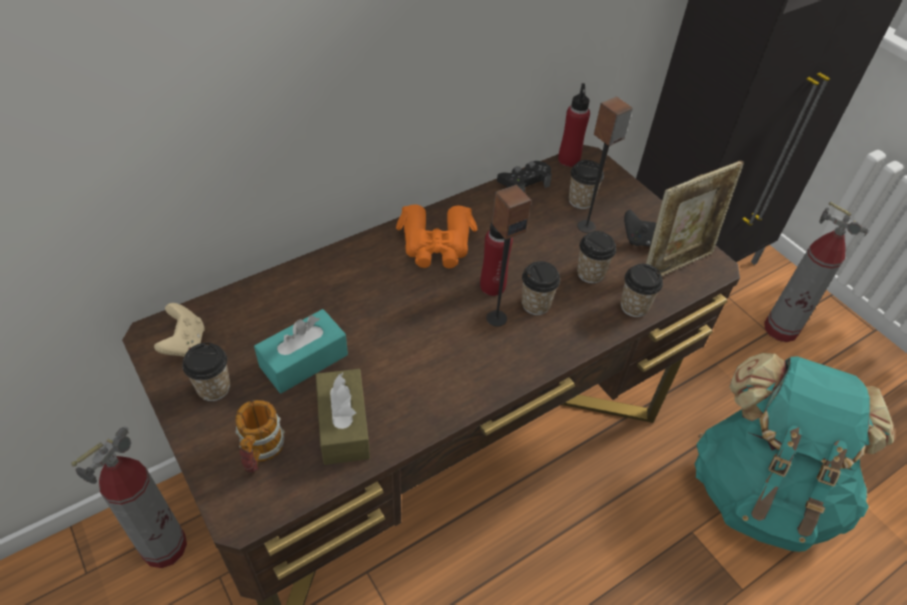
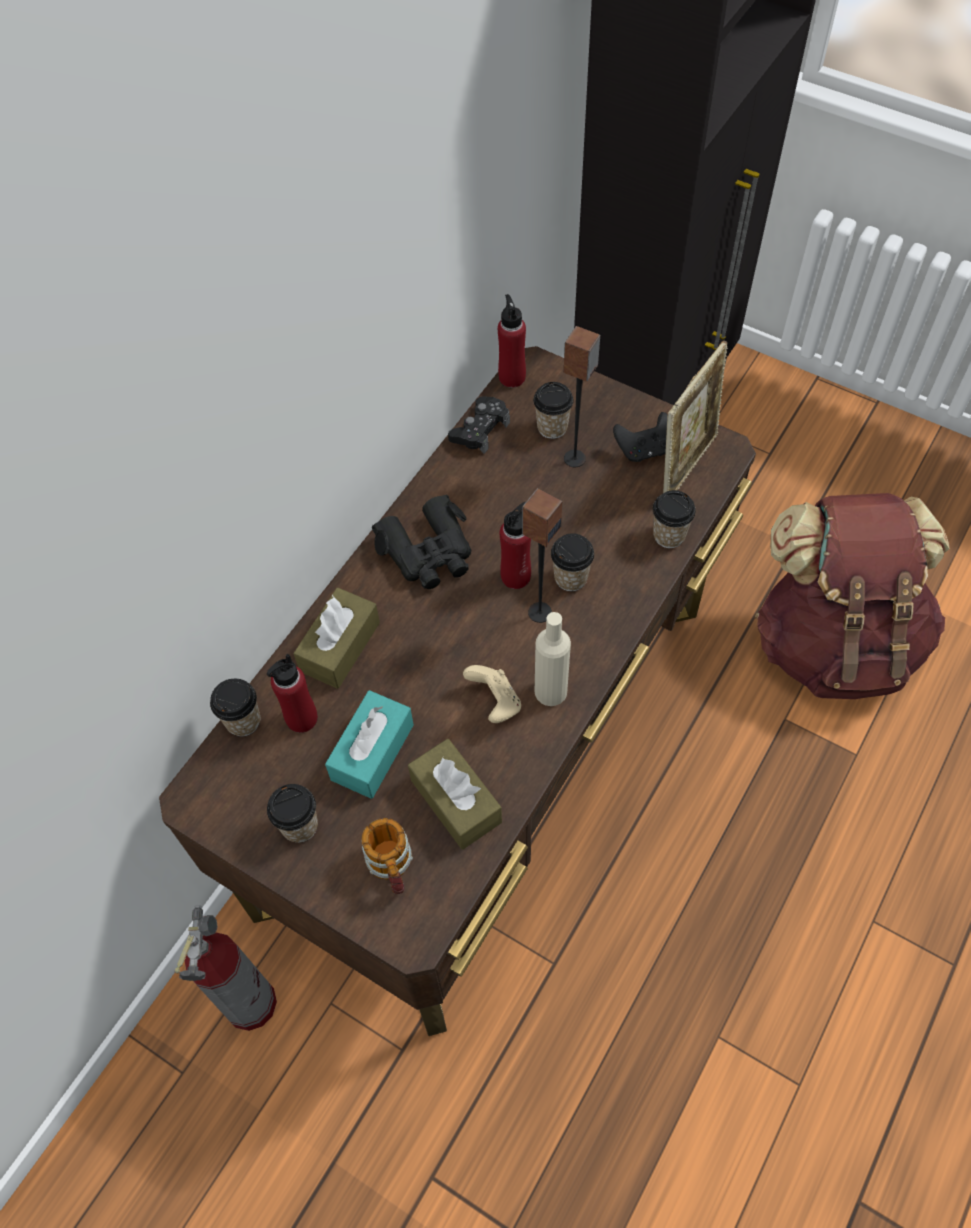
camera: 20 degrees left, 10 degrees up
beige game controller [154,303,205,357] -> beige game controller moved to [463,665,521,723]
orange binoculars [396,205,477,268] -> black binoculars [372,495,471,589]
cup [577,231,616,284] -> cup moved to [210,679,260,737]
turquoise backpack [695,353,894,552] -> brown backpack [755,493,949,699]
fire extinguisher [765,202,870,342] -> none
none -> red bottle [267,654,318,733]
none -> brown tissue box [293,588,380,689]
none -> beige bottle [535,612,571,706]

